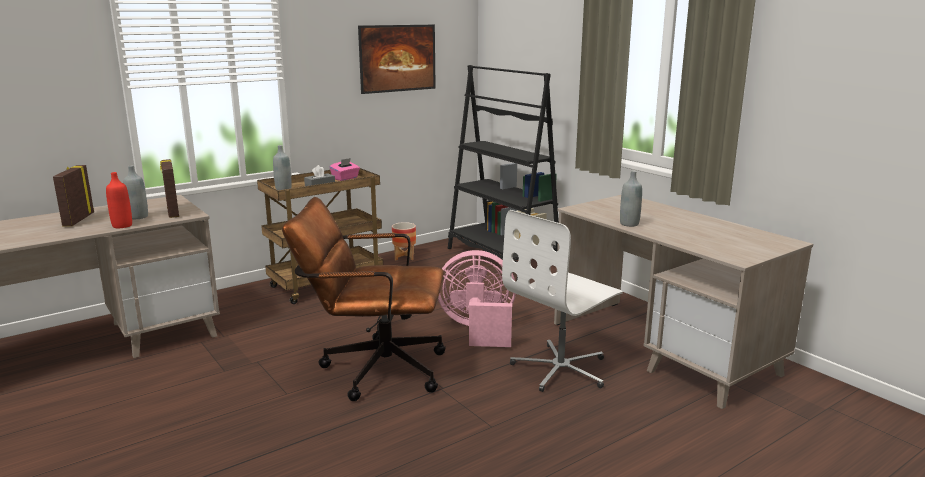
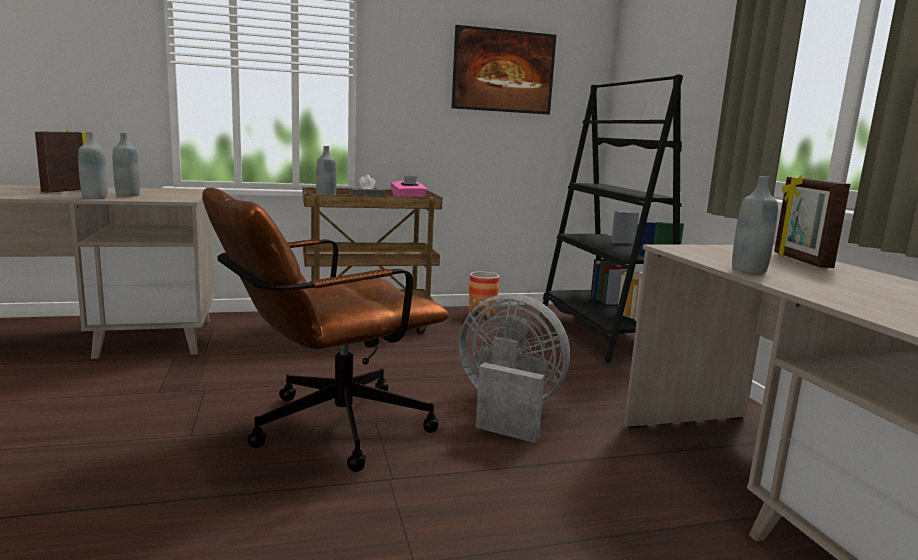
camera: 20 degrees right, 5 degrees down
red bottle [106,172,132,228] -> grey bottle [78,132,108,199]
picture frame [160,159,179,218] -> picture frame moved to [774,175,850,268]
brown office chair [282,197,446,401] -> brown office chair turned 60 degrees counterclockwise [202,188,449,472]
pink fan [438,250,516,347] -> grey fan [459,294,570,443]
white office chair [502,210,623,392] -> none

